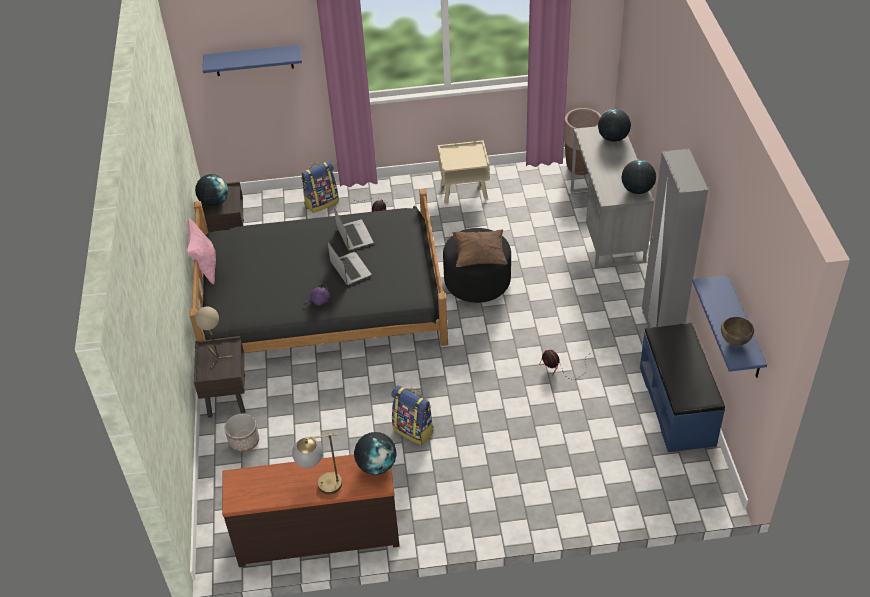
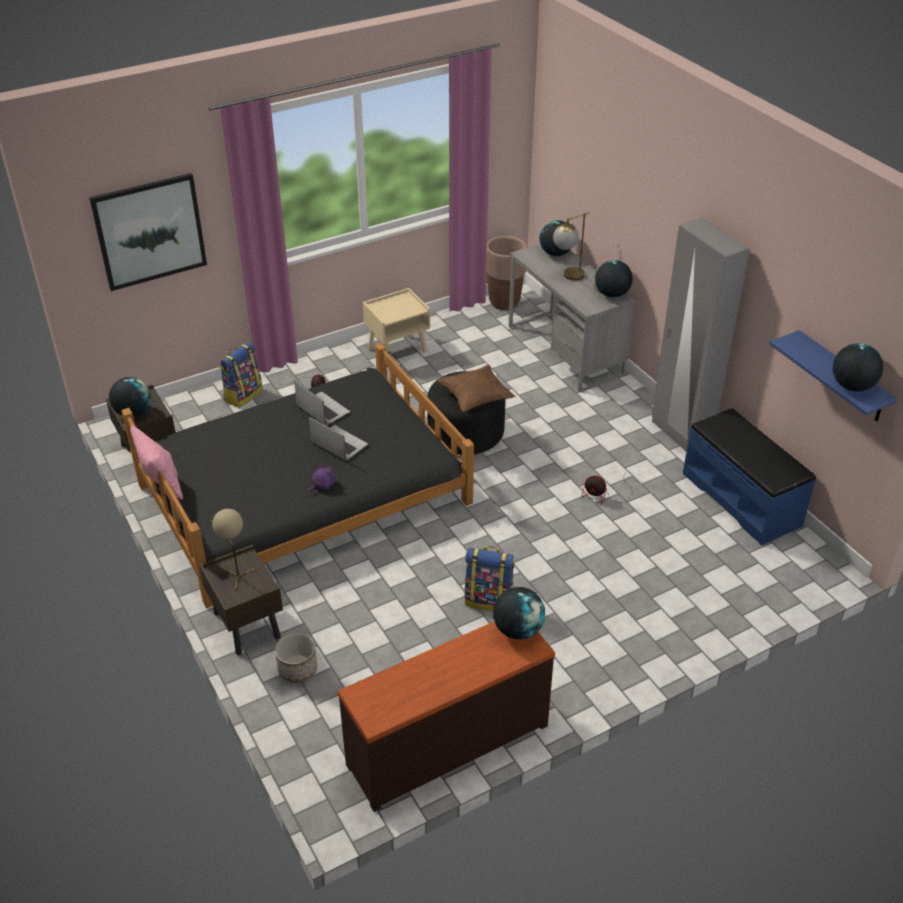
camera: 25 degrees left, 5 degrees down
blue shelf [203,45,302,76] -> picture [89,173,207,291]
table lamp [292,433,342,494] -> table lamp moved to [553,212,590,281]
brown bowl [721,317,754,346] -> globe [833,343,883,391]

